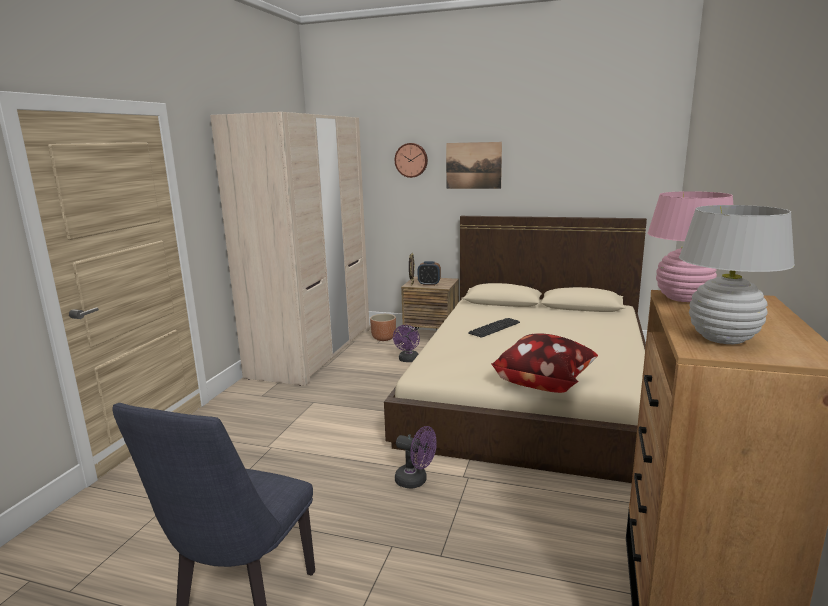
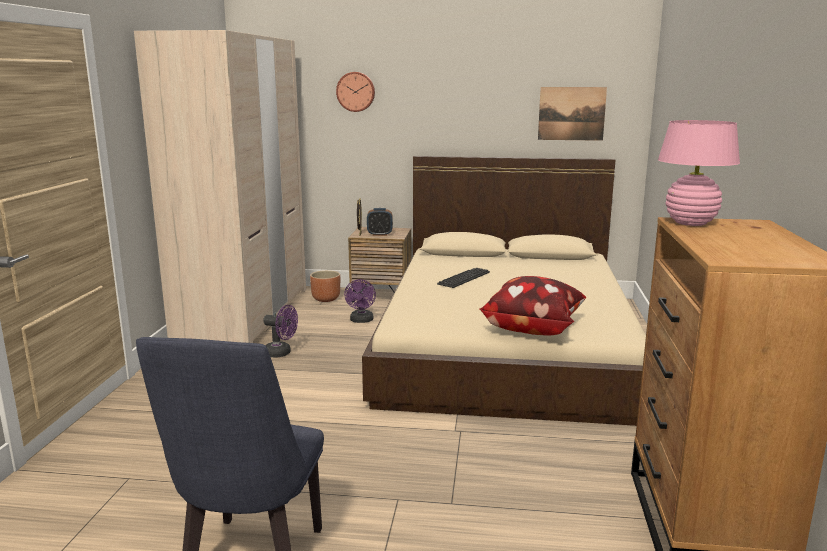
camera: 10 degrees left, 0 degrees up
purple fan [395,426,437,489] -> purple fan moved to [263,305,298,357]
picture [446,142,502,189] -> picture moved to [538,87,607,141]
white table lamp [679,205,795,344] -> none

